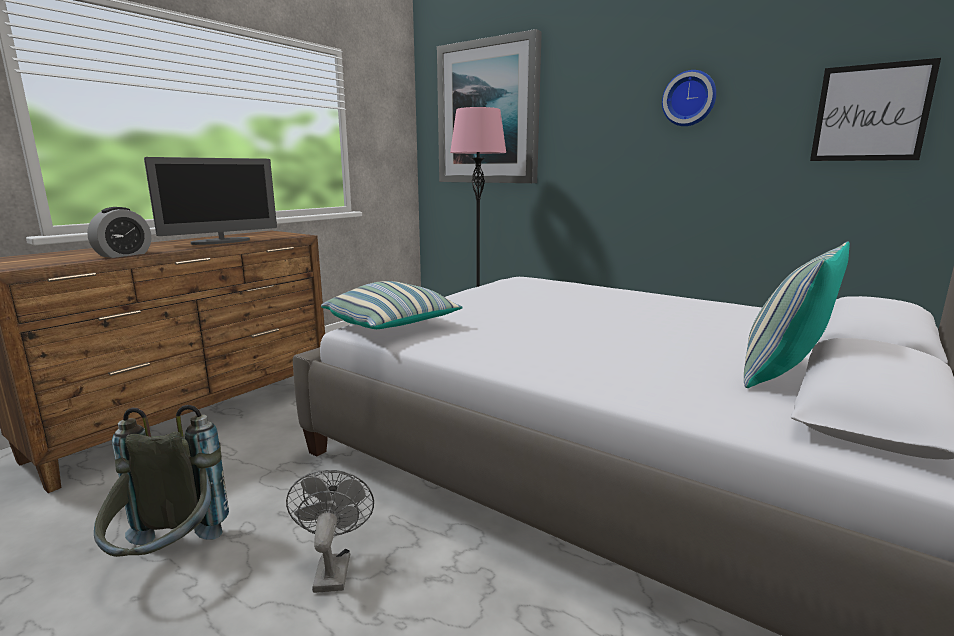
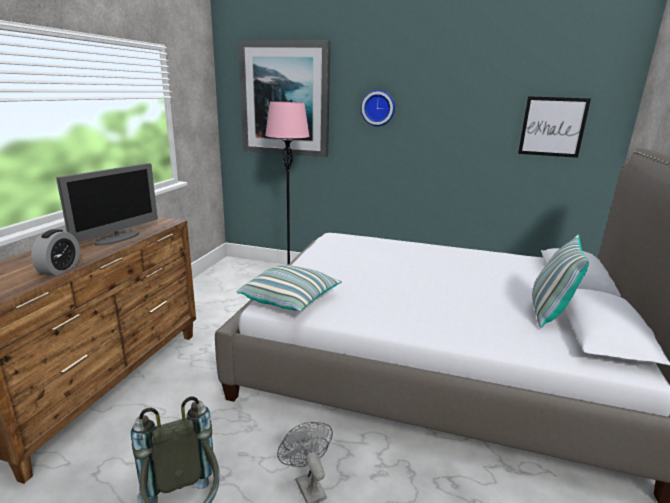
camera: 20 degrees left, 5 degrees up
wall clock [662,70,716,126] -> wall clock moved to [361,90,395,126]

